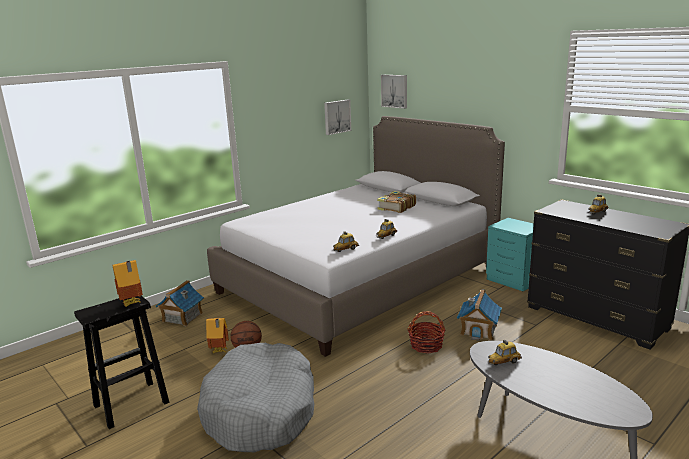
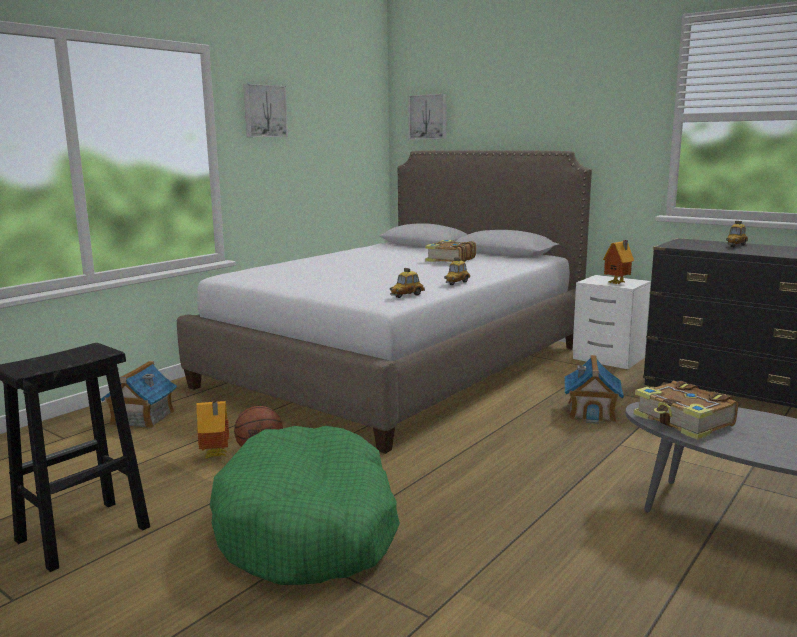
camera: 10 degrees left, 5 degrees down
toy house [112,260,143,307] -> toy house moved to [603,240,634,284]
grey dog bed [197,343,314,452] -> green dog bed [210,426,400,585]
picture [324,99,351,135] -> picture moved to [243,84,288,137]
basket [407,311,445,354] -> none
turquoise nightstand [486,218,534,291] -> white nightstand [573,275,651,369]
toy car [488,340,522,365] -> book [634,381,738,440]

